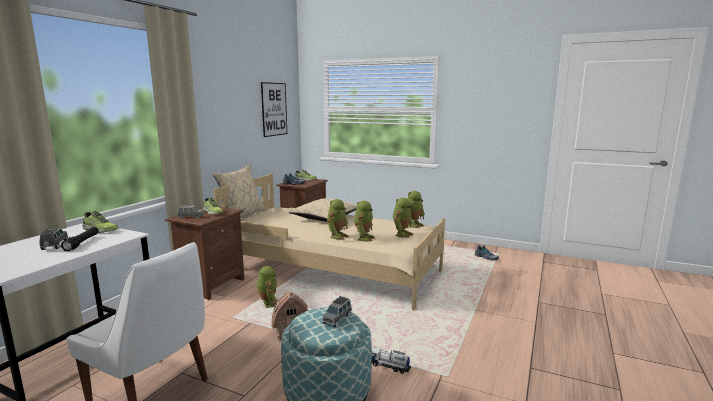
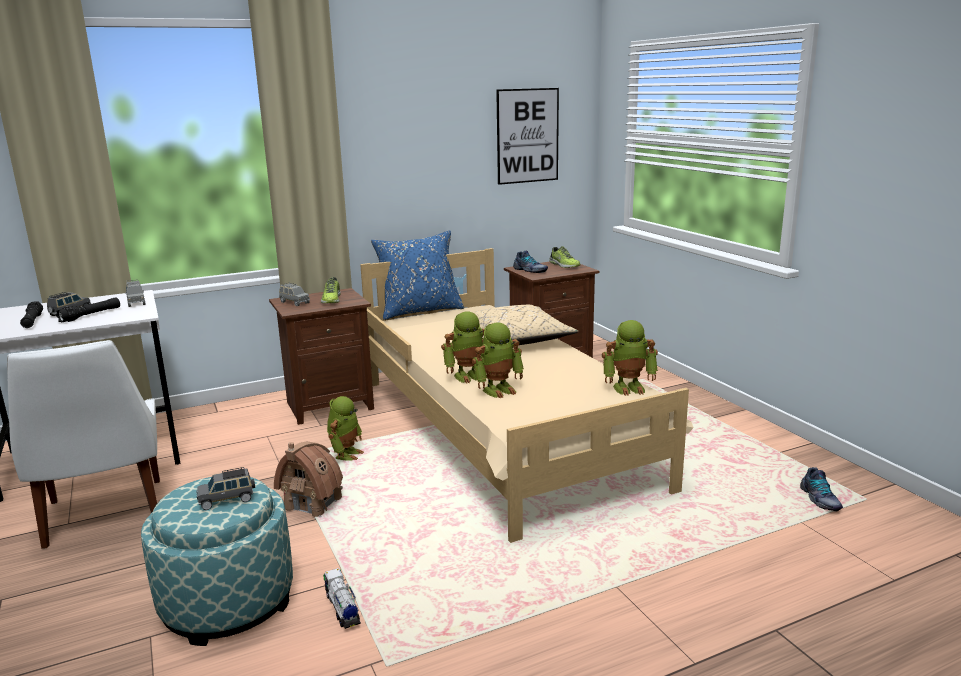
camera: 40 degrees right, 5 degrees up
shoe [82,211,118,233] -> grey toy car [125,280,146,307]
beige pillow [213,165,266,218] -> blue pillow [371,230,464,320]
toy robot [393,198,413,238] -> none
none -> black flashlight [20,301,43,328]

